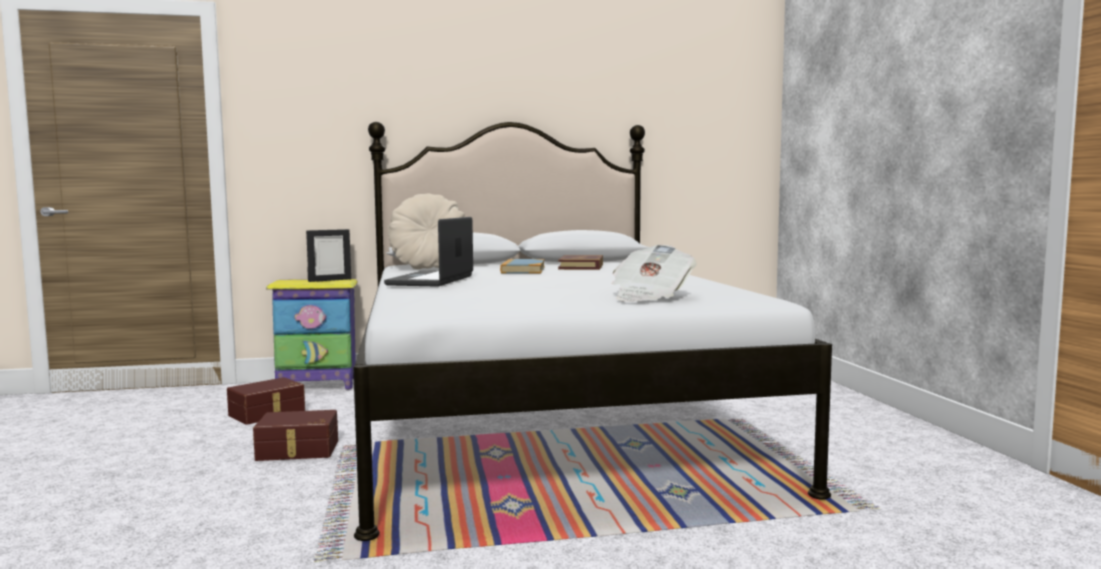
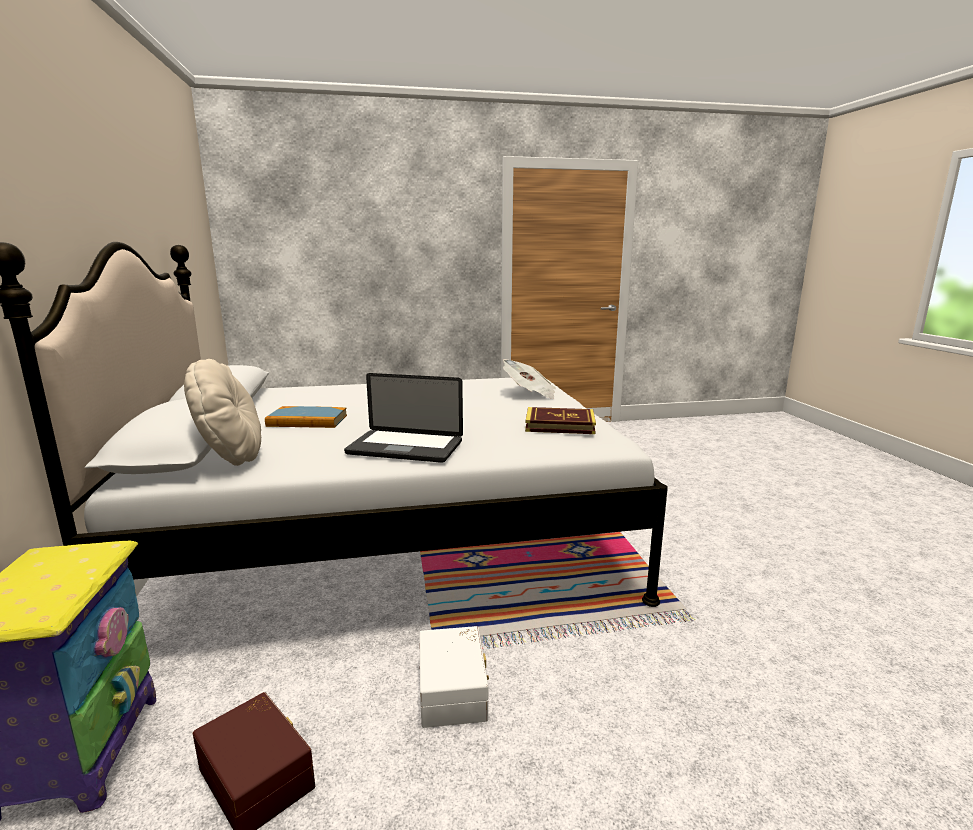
camera: 90 degrees left, 10 degrees up
brown storage box [253,410,338,461] -> white storage box [419,626,489,728]
picture frame [306,229,351,282] -> none
book [558,255,603,270] -> book moved to [525,407,596,434]

